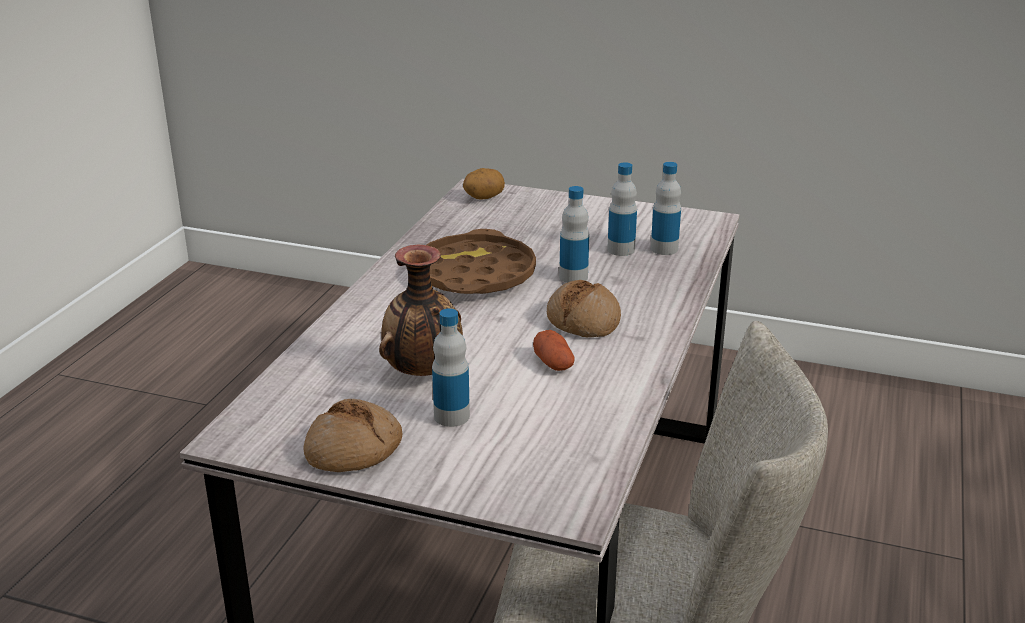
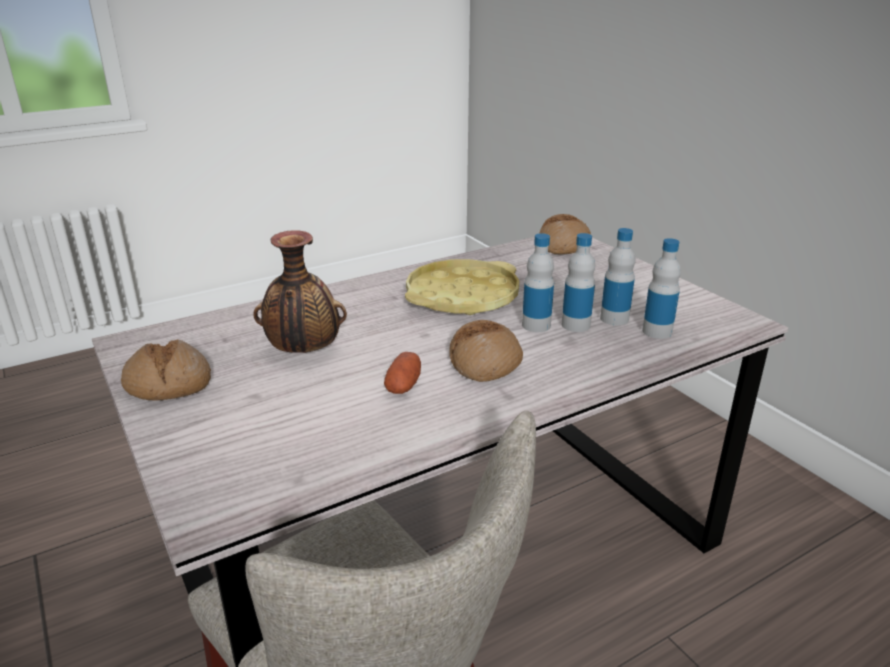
camera: 40 degrees right, 0 degrees up
brown tray [427,229,536,294] -> yellow tray [405,259,519,315]
bottle [432,309,470,427] -> bottle moved to [562,233,595,332]
potato [463,168,505,200] -> bread [539,214,591,254]

